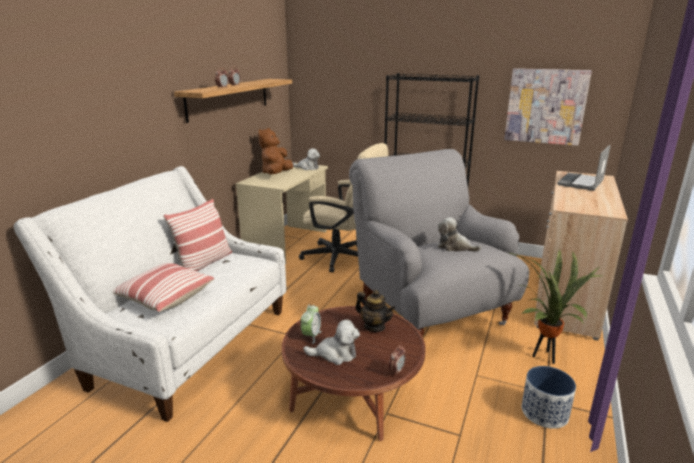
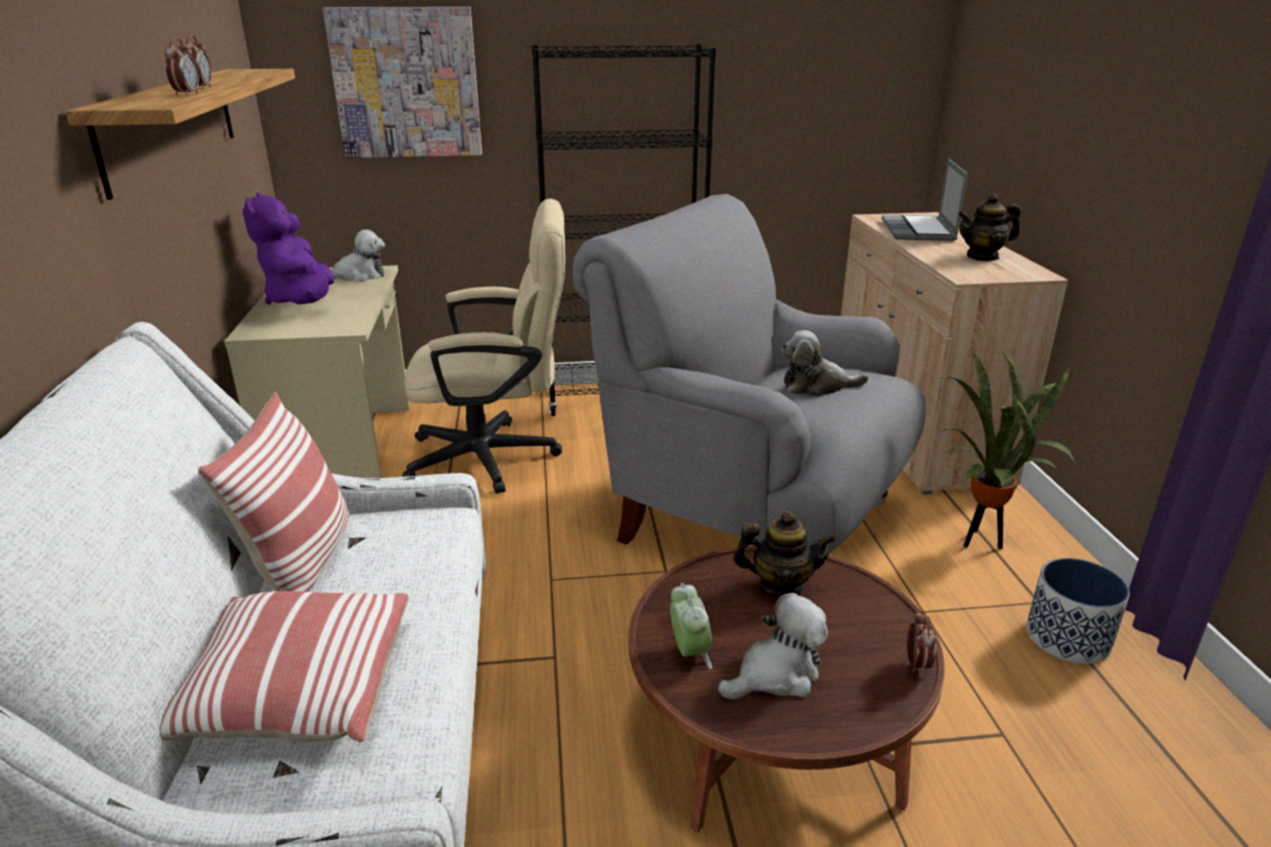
camera: 30 degrees left, 5 degrees up
brown plush toy [258,128,293,174] -> purple plush toy [243,193,334,305]
picture [504,68,592,146] -> picture moved to [323,7,482,158]
none -> teapot [958,194,1021,261]

